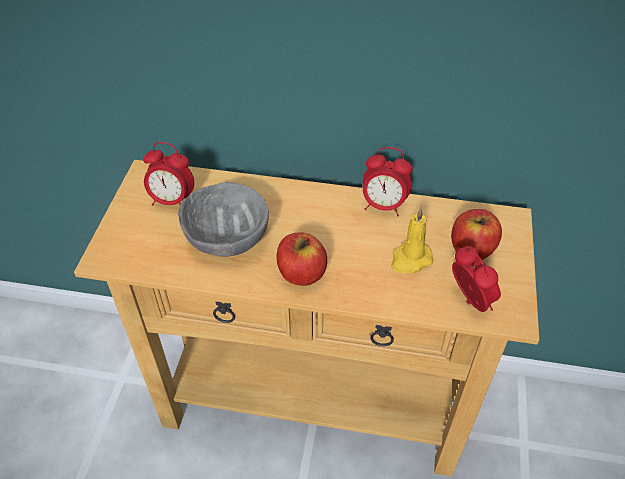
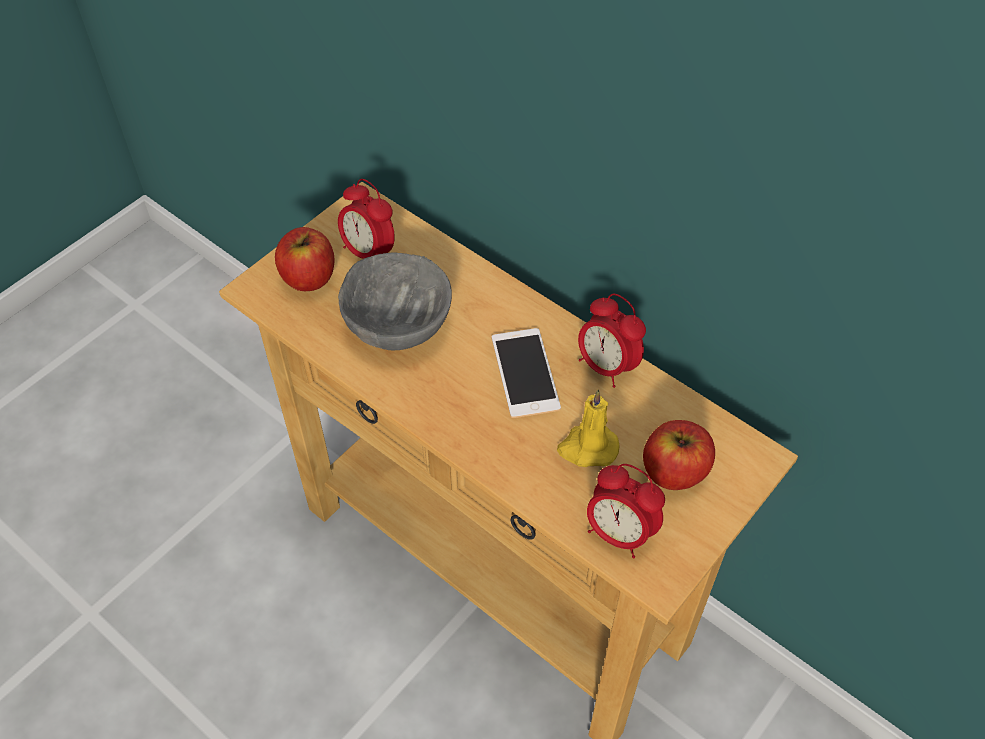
camera: 30 degrees right, 5 degrees up
apple [276,232,327,286] -> apple moved to [275,227,335,291]
alarm clock [452,246,501,312] -> alarm clock turned 120 degrees clockwise [587,464,665,558]
none -> phone [492,328,561,418]

